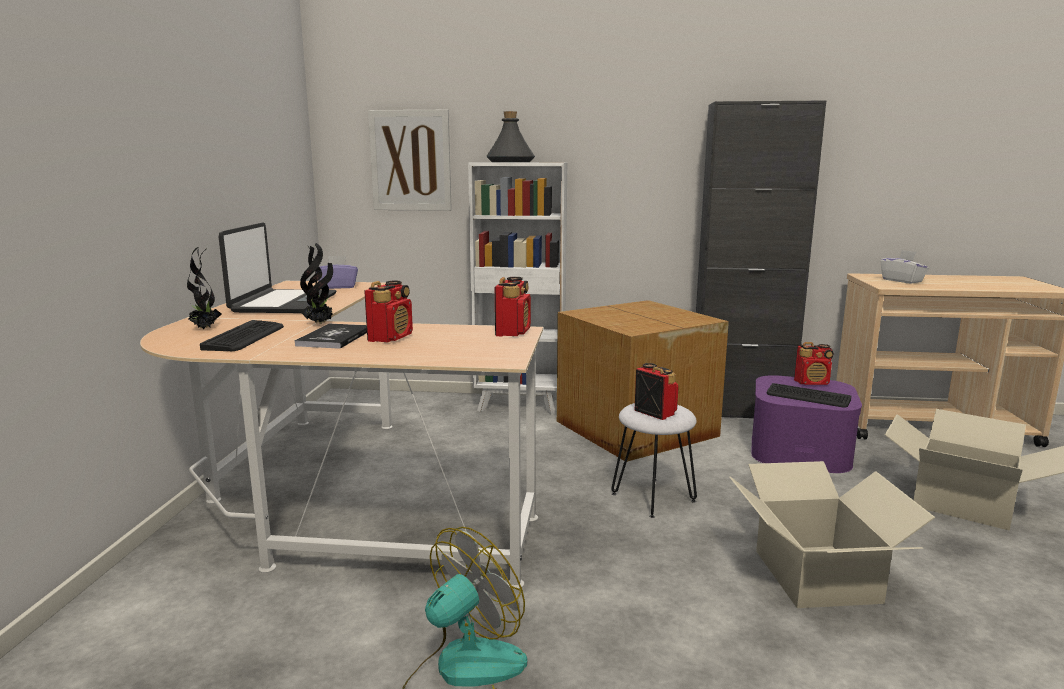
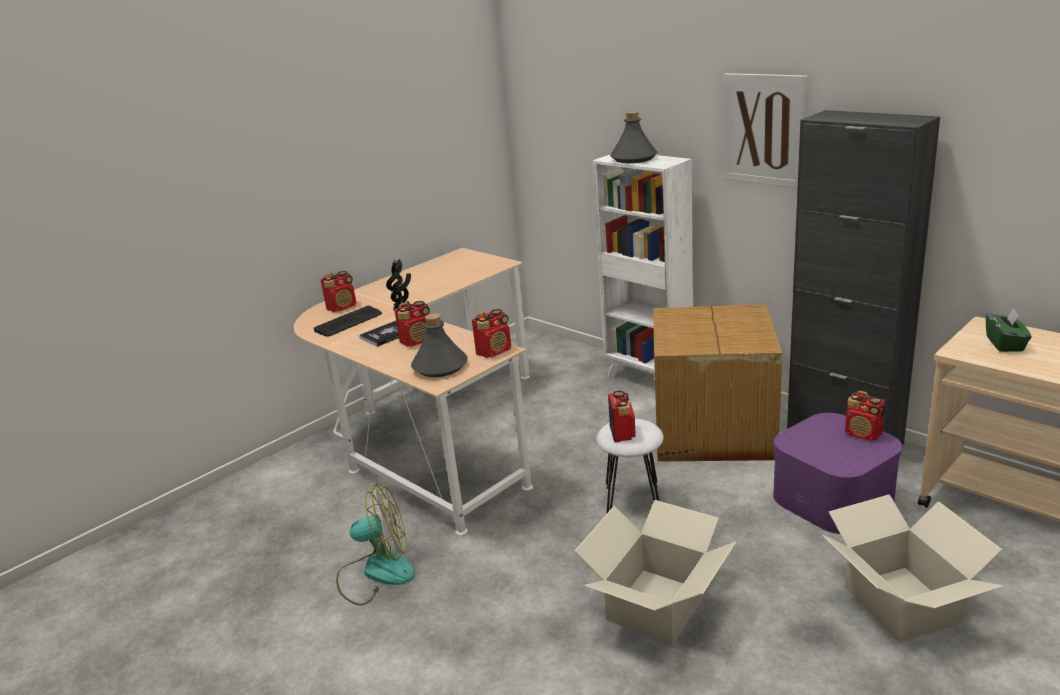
camera: 40 degrees right, 10 degrees up
potted plant [187,247,222,329] -> radio [320,271,356,312]
laptop [219,222,336,313] -> none
purple tissue box [318,255,358,289] -> none
picture [368,110,452,211] -> picture moved to [723,73,808,188]
keyboard [767,383,851,408] -> none
white tissue box [880,250,929,283] -> green tissue box [986,308,1032,352]
none -> grey bottle [411,313,468,377]

